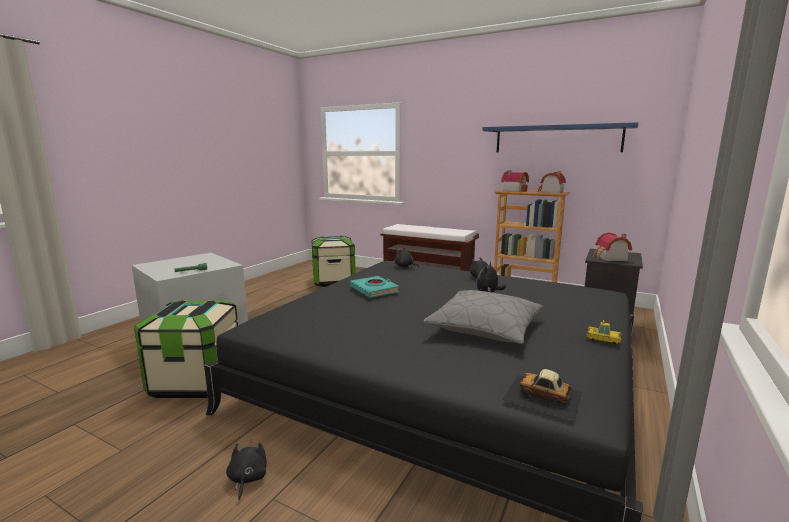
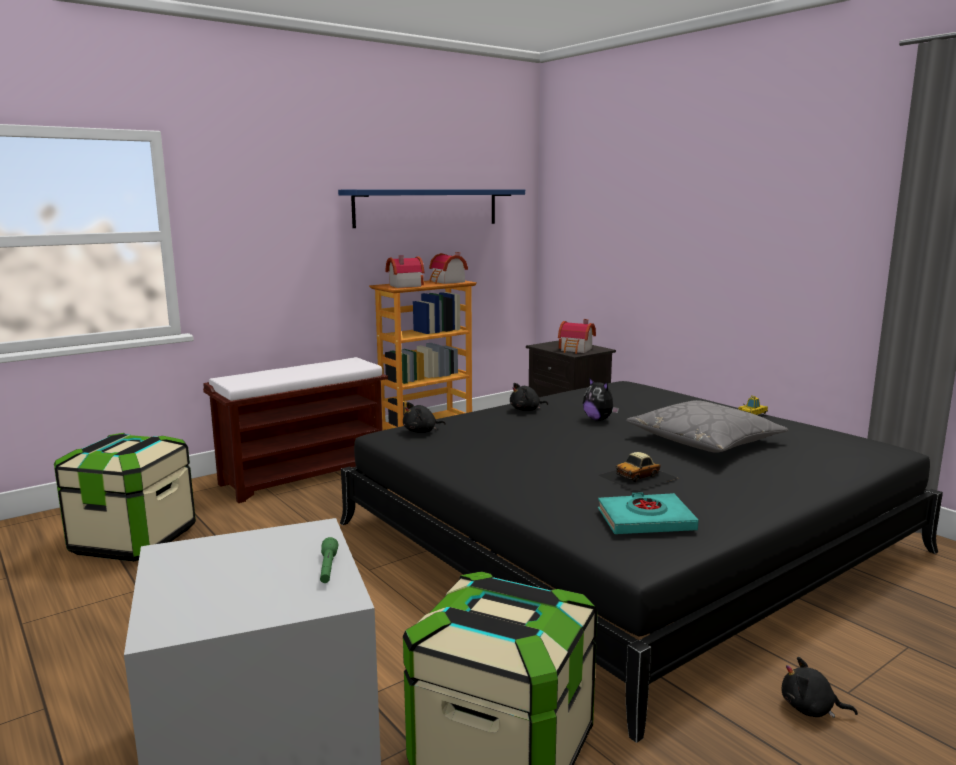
camera: 65 degrees left, 0 degrees up
turquoise book [350,276,400,298] -> turquoise book moved to [598,493,698,534]
toy car [502,369,583,421] -> toy car moved to [598,452,677,491]

